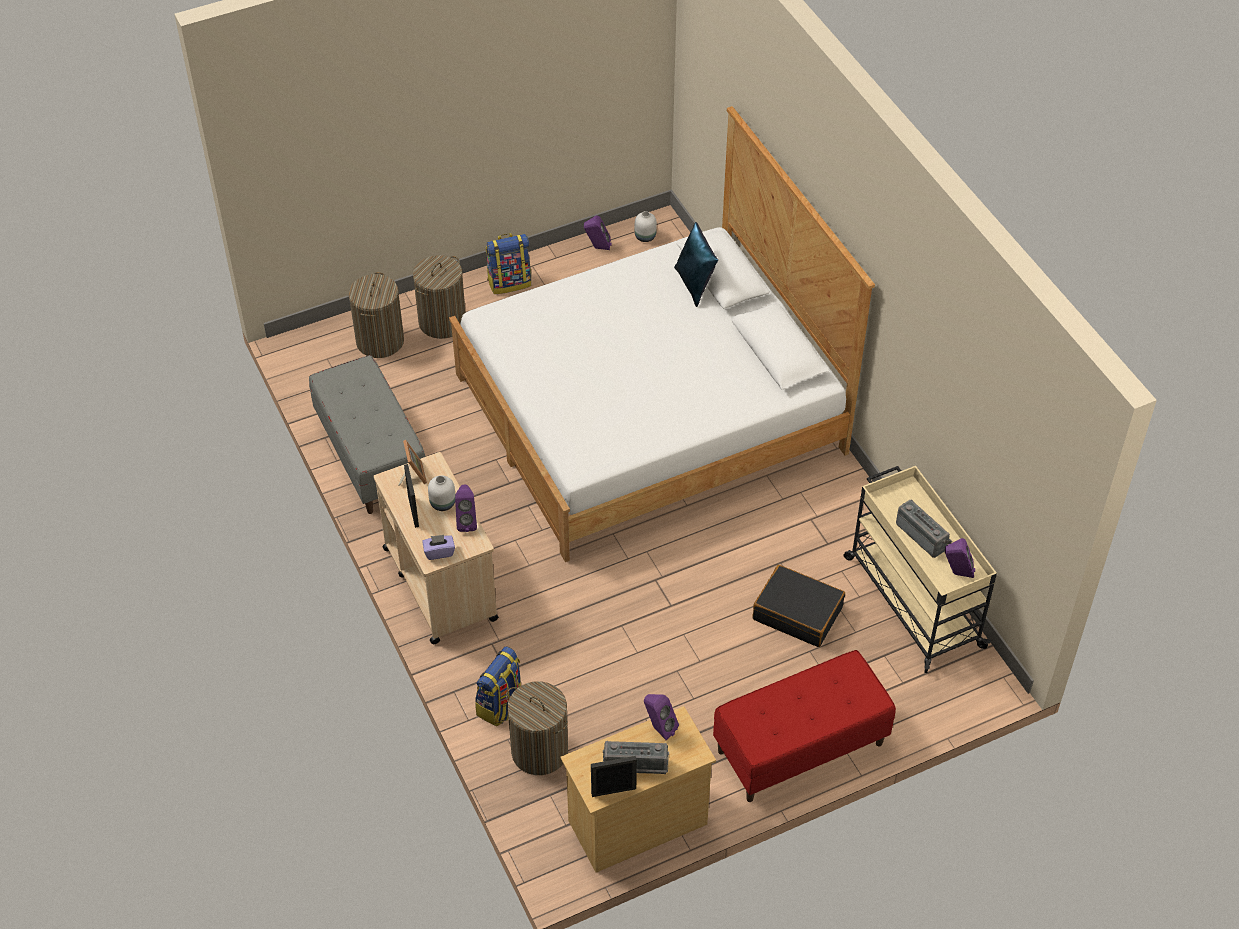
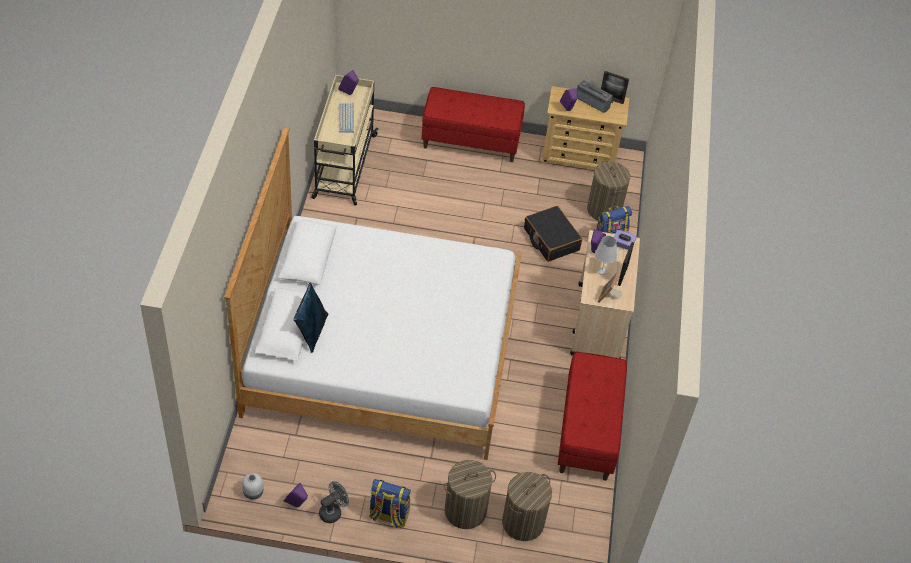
camera: 150 degrees left, 0 degrees up
grey bench [309,355,425,514] -> red bench [558,352,627,481]
white vase [428,475,455,511] -> white table lamp [595,236,617,275]
black suitcase [753,565,845,647] -> black suitcase moved to [524,206,582,262]
radio [896,500,952,558] -> keyboard [339,103,354,133]
none -> grey fan [319,481,349,523]

